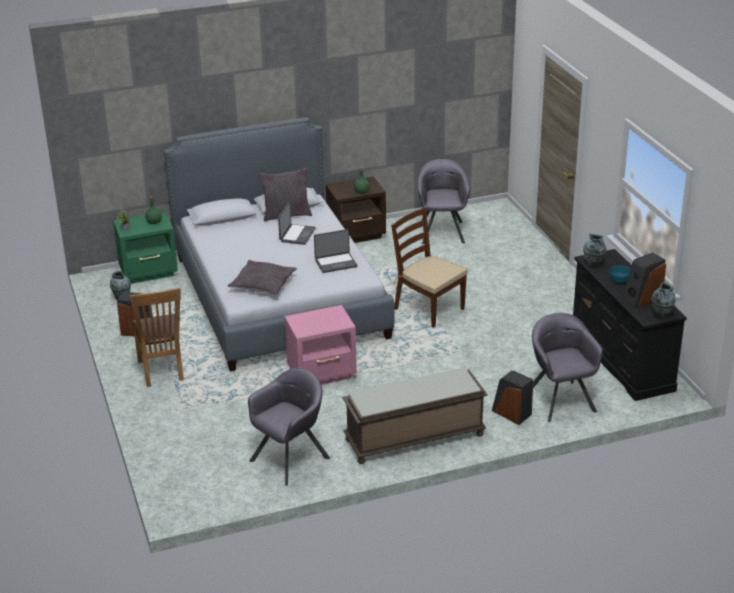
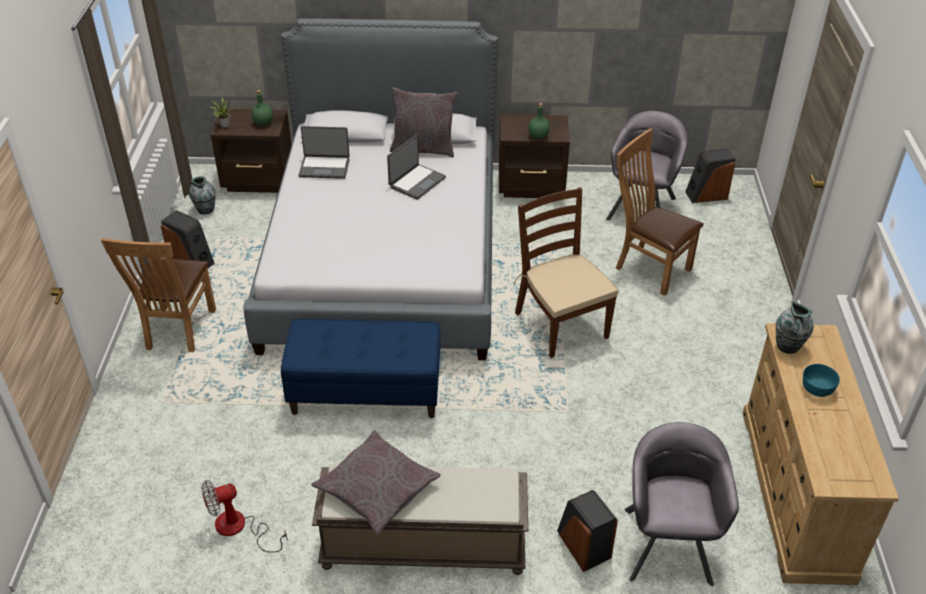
camera: 20 degrees right, 10 degrees up
green nightstand [113,212,178,284] -> brown nightstand [211,109,291,193]
grey pillow [228,260,297,295] -> grey pillow moved to [311,430,441,534]
grey armchair [248,368,330,486] -> fan [201,480,288,553]
pink nightstand [284,305,357,385] -> blue bench [281,319,440,418]
laptop [314,229,357,273] -> laptop moved to [299,126,350,179]
black dresser [573,249,687,401] -> beige dresser [743,323,899,585]
speaker [623,252,666,308] -> speaker moved to [685,148,735,203]
vase [651,282,676,319] -> none
none -> brown chair [615,128,704,296]

